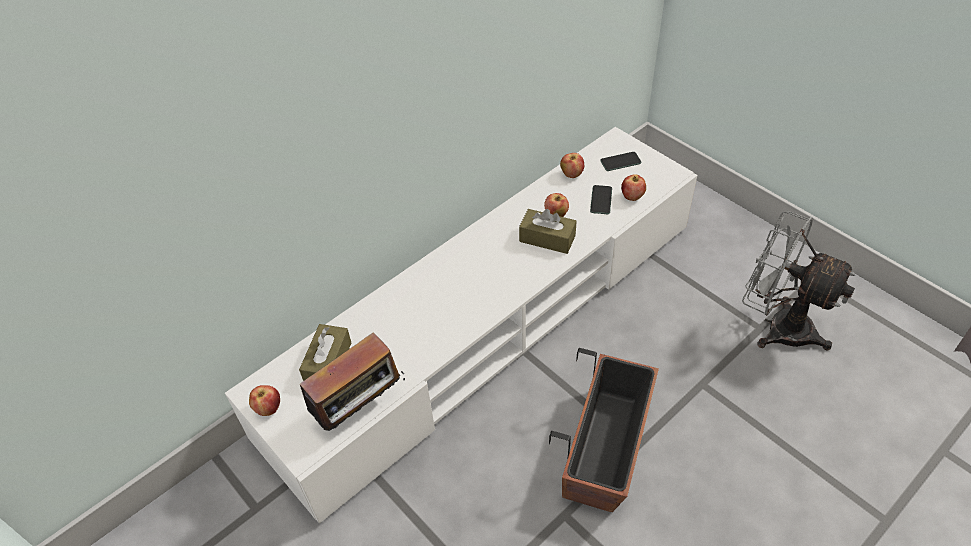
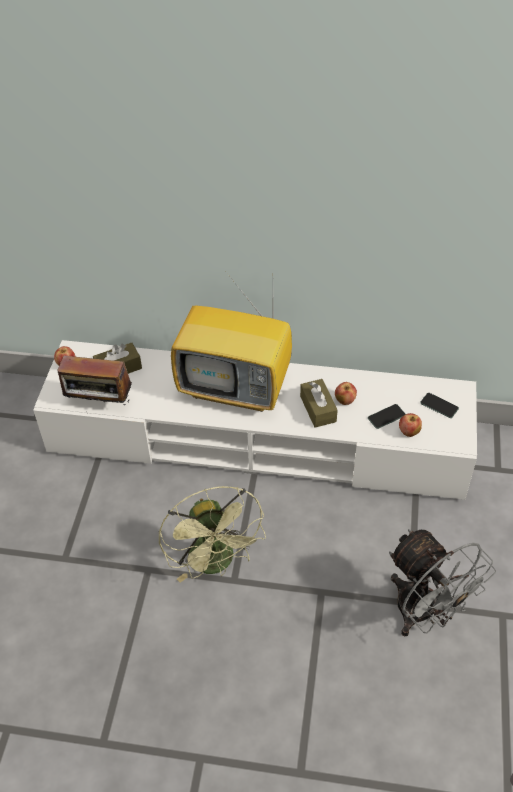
camera: 50 degrees right, 0 degrees up
planter [549,348,659,512] -> green fan [159,486,266,583]
apple [560,153,584,178] -> none
grey fan [742,211,855,351] -> grey fan turned 150 degrees clockwise [389,529,496,637]
none -> television [171,272,292,412]

